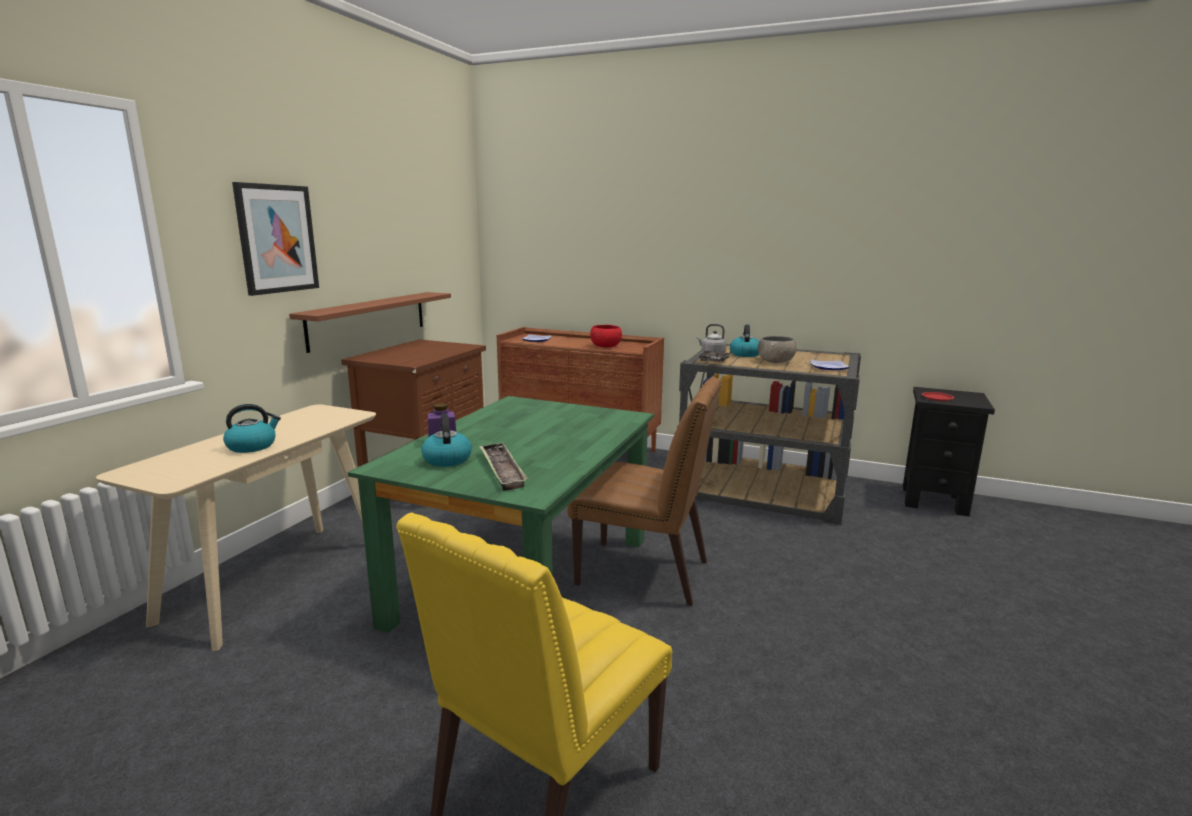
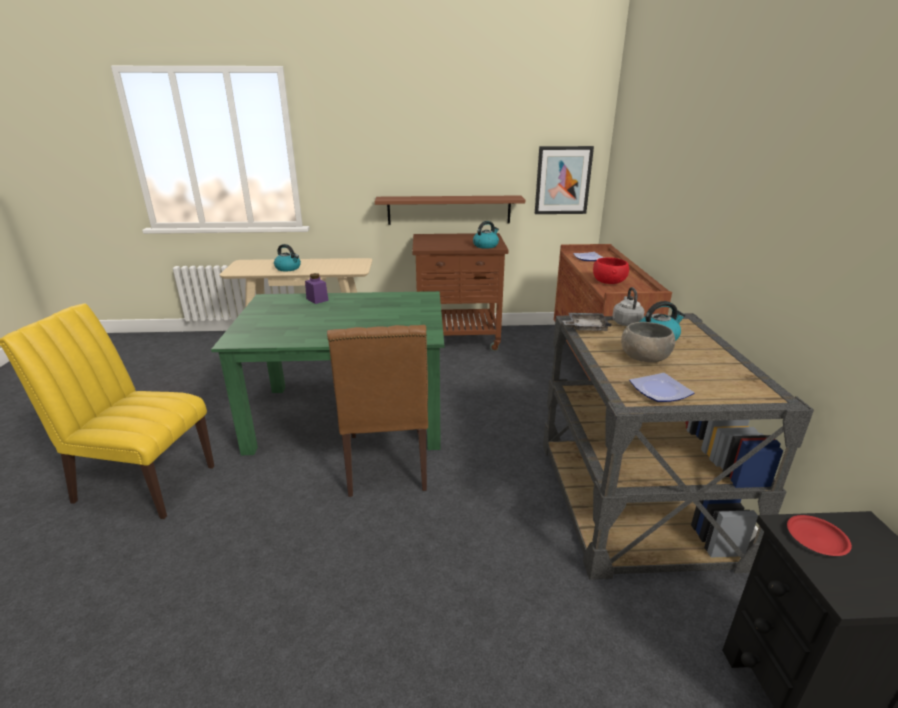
camera: 65 degrees right, 10 degrees up
picture [232,182,319,296] -> picture moved to [535,146,594,214]
kettle [421,414,472,467] -> kettle moved to [473,221,499,249]
tray [479,442,528,491] -> none

